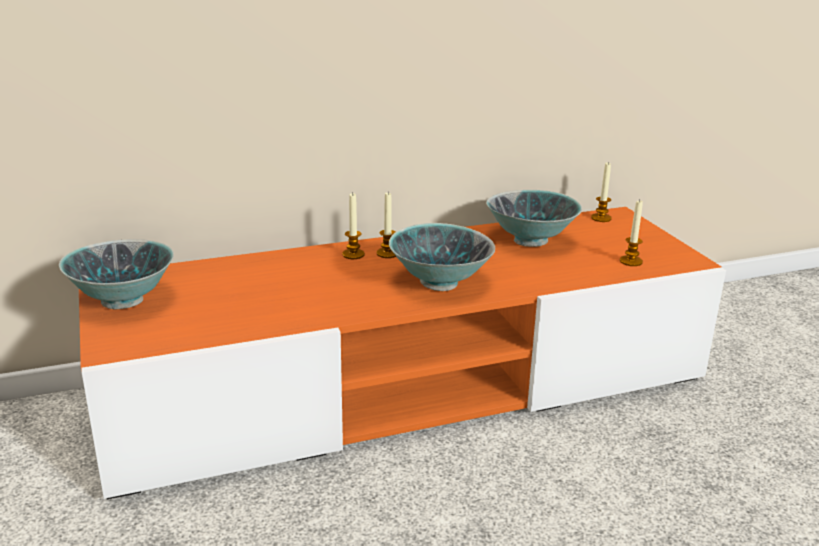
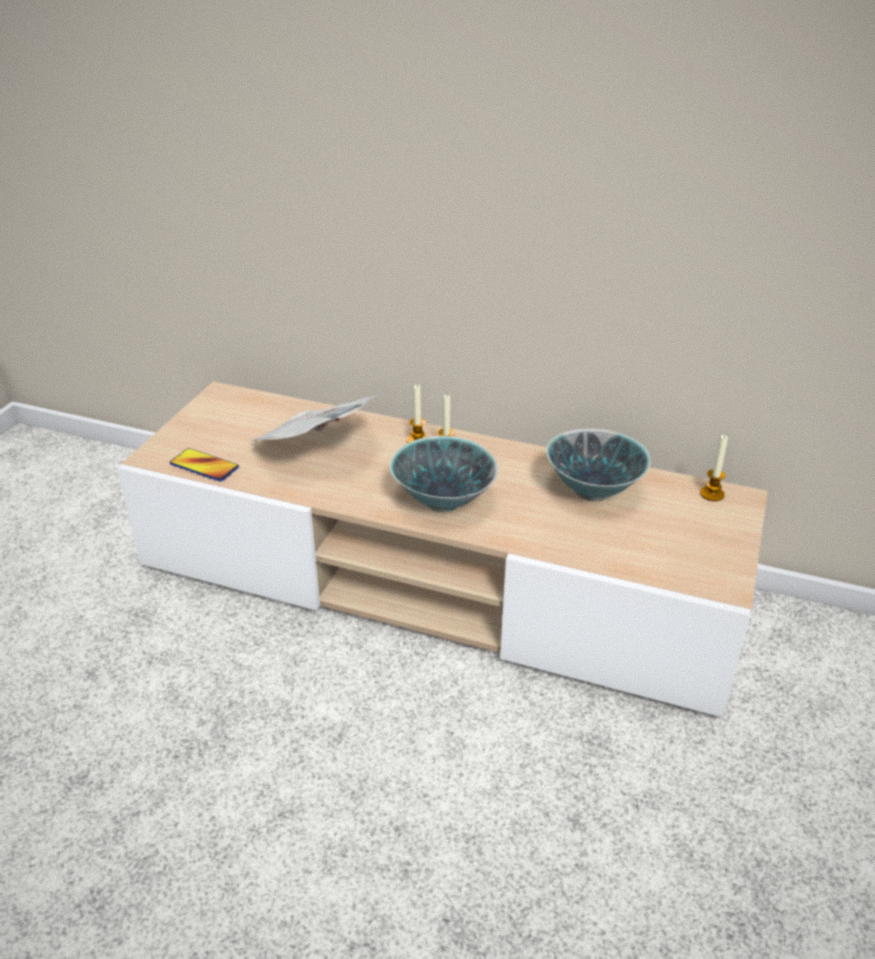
camera: 40 degrees right, 10 degrees up
bowl [59,239,174,309] -> none
orange tv stand [79,207,726,499] -> beige tv stand [118,381,768,717]
candle [620,199,643,266] -> none
none -> phone [170,448,239,481]
none -> newspaper [250,394,383,442]

